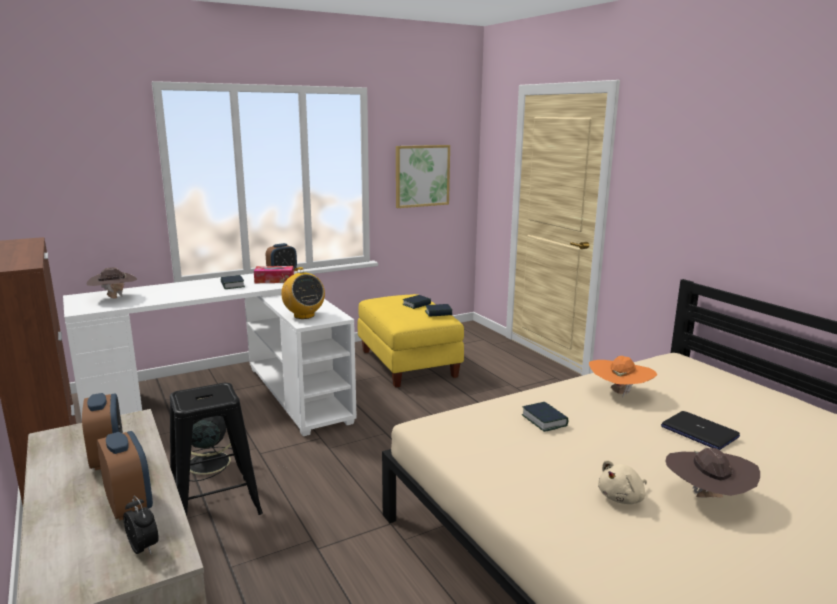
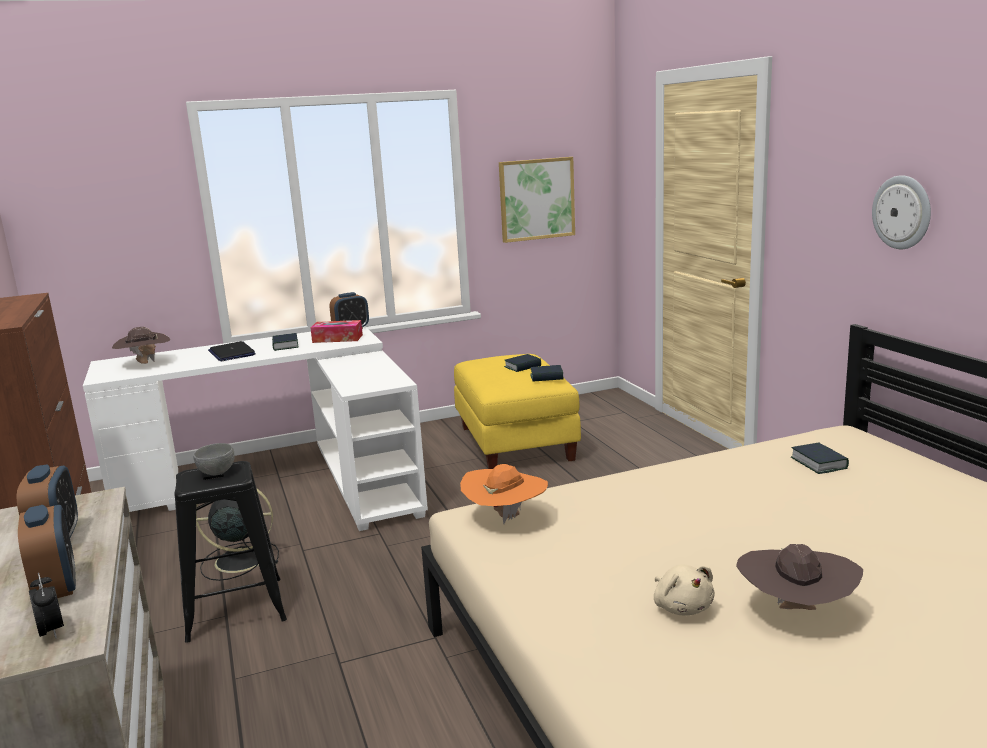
camera: 10 degrees right, 0 degrees up
radio [281,267,325,319] -> none
book [522,402,568,432] -> book moved to [791,443,849,474]
orange hat [589,356,657,397] -> orange hat moved to [460,464,548,524]
beige plush toy [598,460,647,504] -> beige plush toy turned 90 degrees counterclockwise [654,564,715,615]
laptop [661,411,740,450] -> laptop moved to [208,341,256,361]
none -> grey bowl [193,443,235,475]
none -> wall clock [872,175,931,249]

